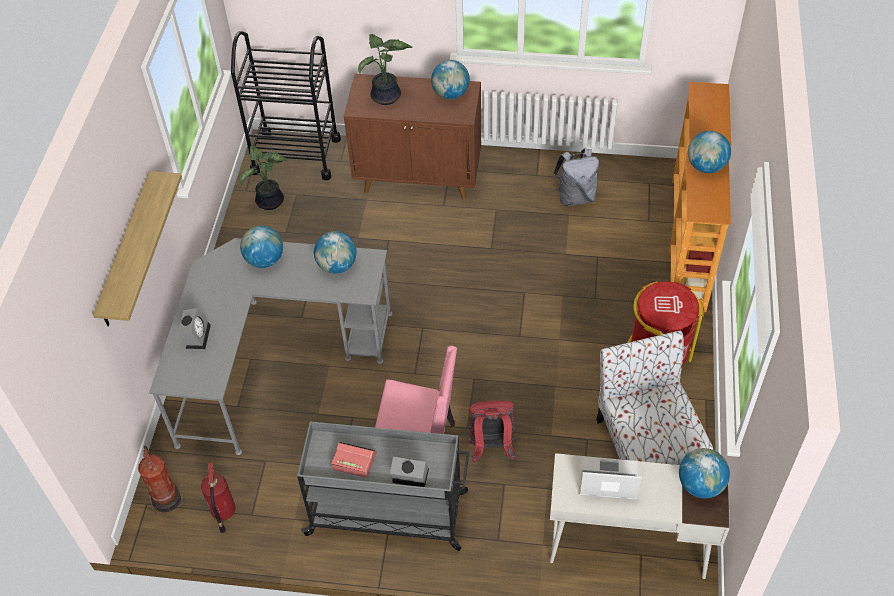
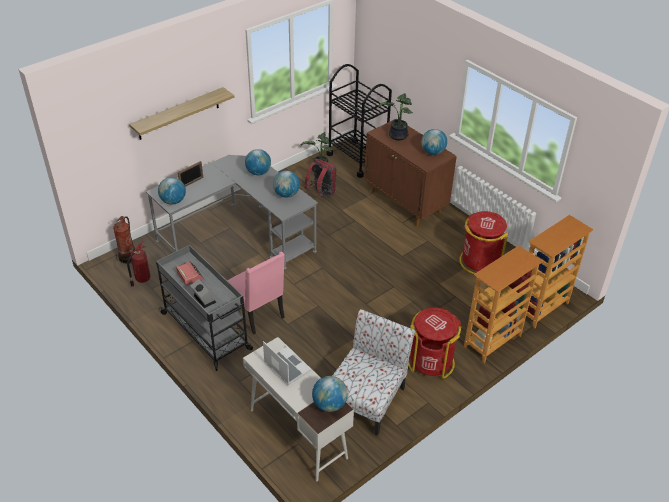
camera: 40 degrees right, 10 degrees down
alarm clock [177,308,211,349] -> picture frame [178,161,203,187]
red backpack [467,400,517,463] -> red backpack moved to [304,159,337,197]
grey backpack [553,148,599,206] -> red trash can [459,211,508,275]
globe [688,131,731,173] -> globe moved to [158,177,186,205]

